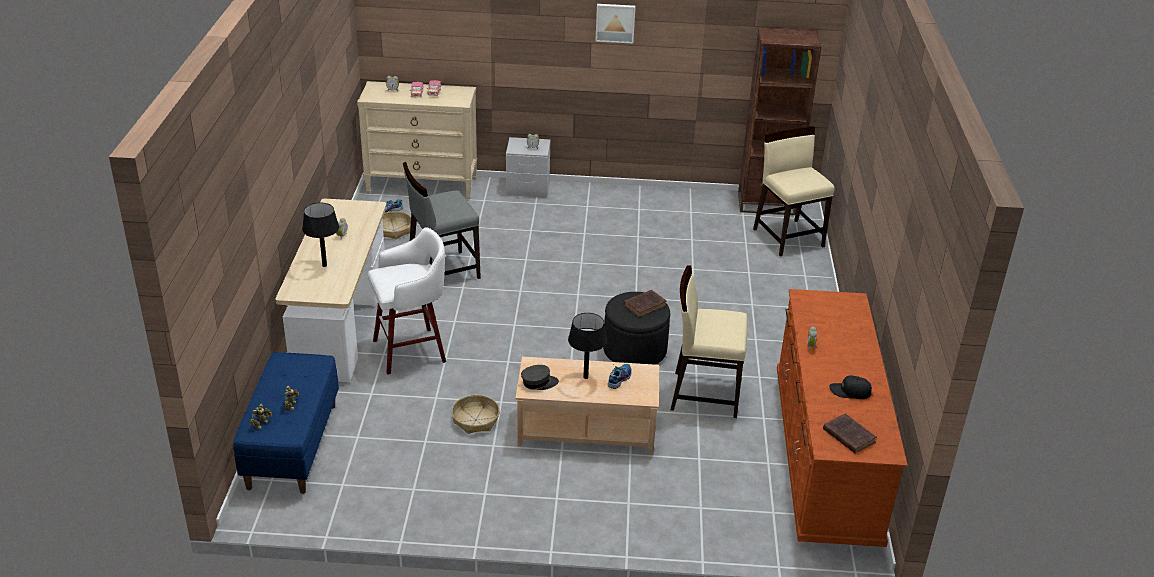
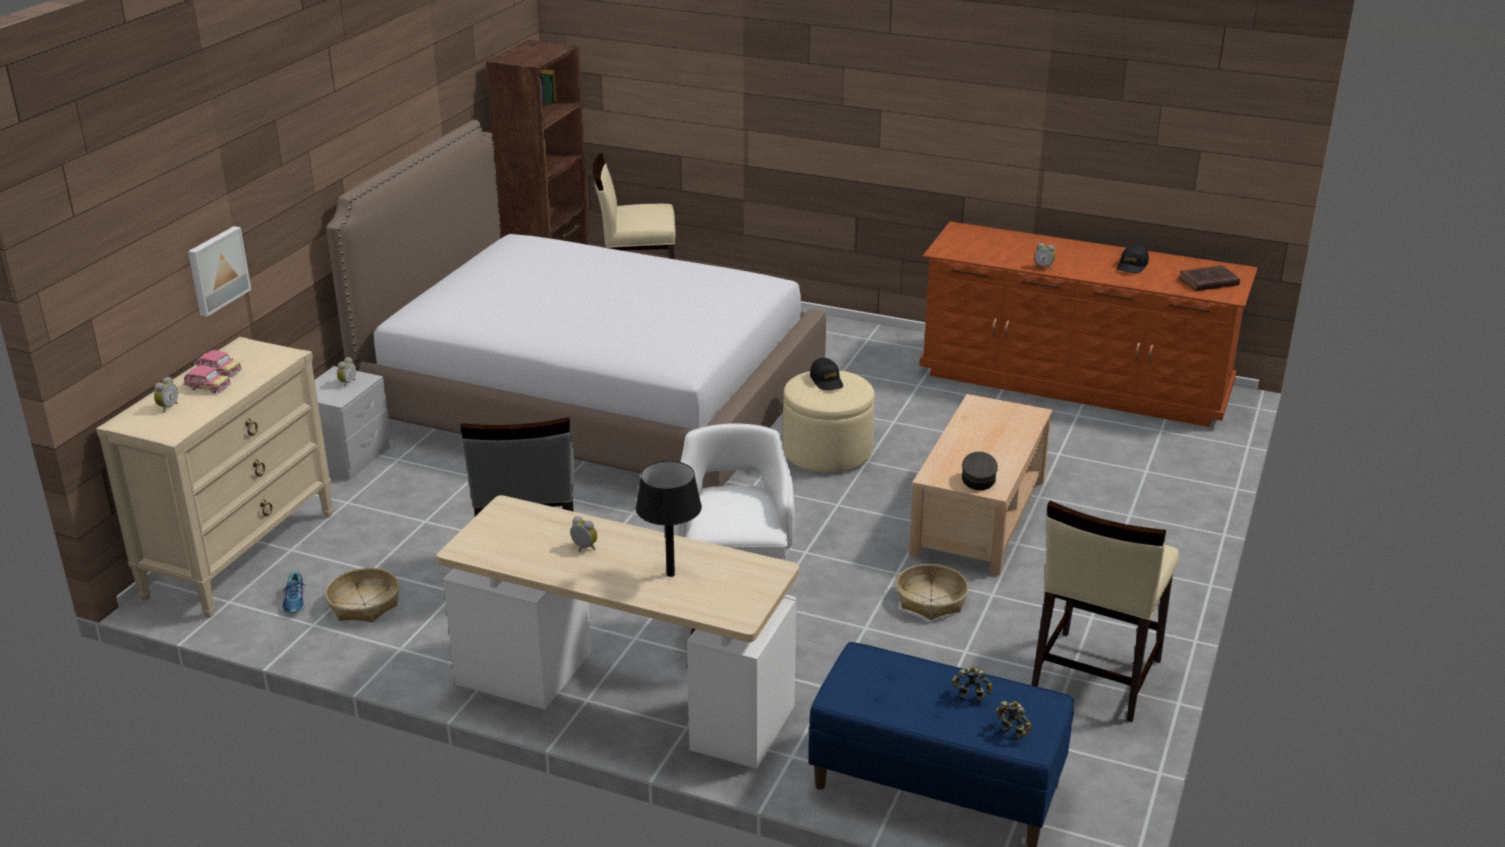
camera: 70 degrees left, 5 degrees down
black table lamp [568,313,607,379] -> none
picture [595,4,636,43] -> picture moved to [188,226,251,317]
black ottoman [603,292,670,365] -> beige ottoman [783,370,875,473]
shoe [608,364,632,389] -> none
brown book [623,290,667,317] -> black cap [810,358,843,390]
beige chair [671,265,748,418] -> beige chair moved to [1031,501,1179,722]
none -> bed [326,120,826,488]

